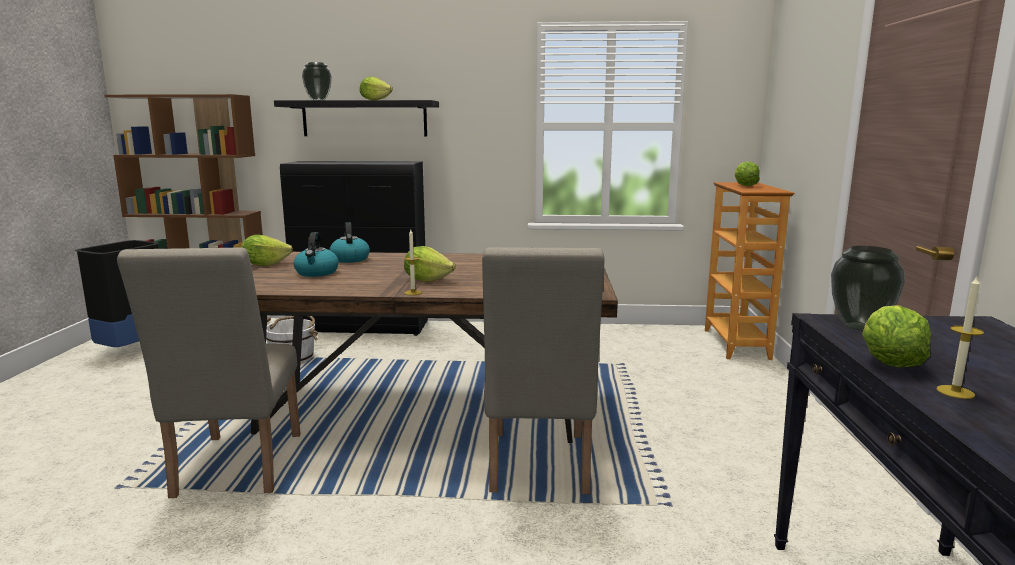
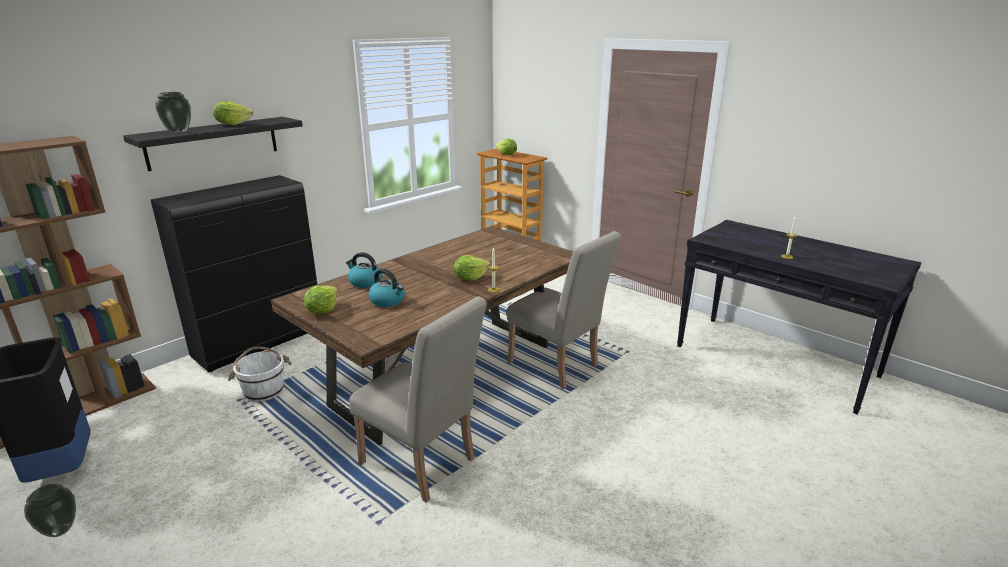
camera: 50 degrees left, 10 degrees up
vase [831,246,905,331] -> vase moved to [24,484,76,537]
lettuce [862,305,931,367] -> none

